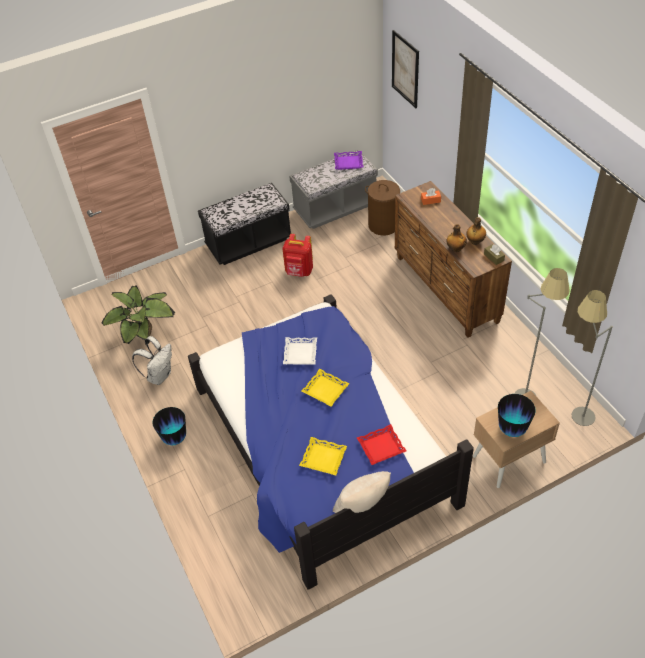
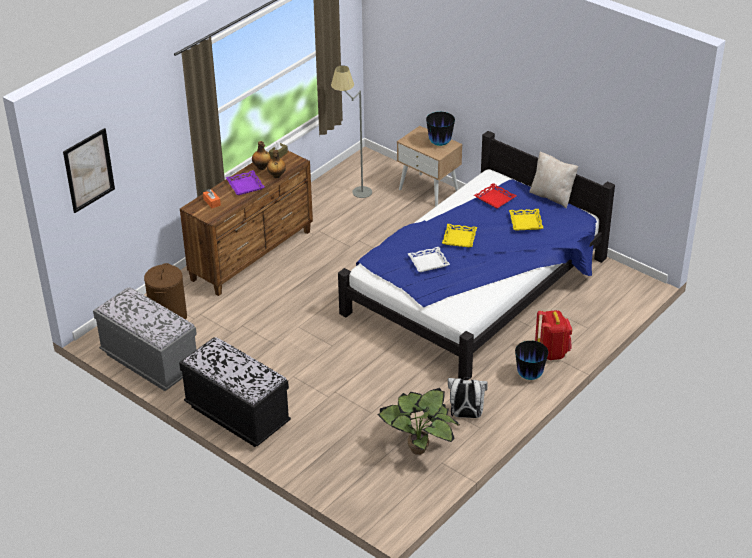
camera: 115 degrees left, 10 degrees down
red backpack [282,234,313,277] -> red backpack moved to [535,310,572,360]
purple tray [334,151,364,170] -> purple tray moved to [225,170,265,195]
grey floor lamp [571,290,613,426] -> none

